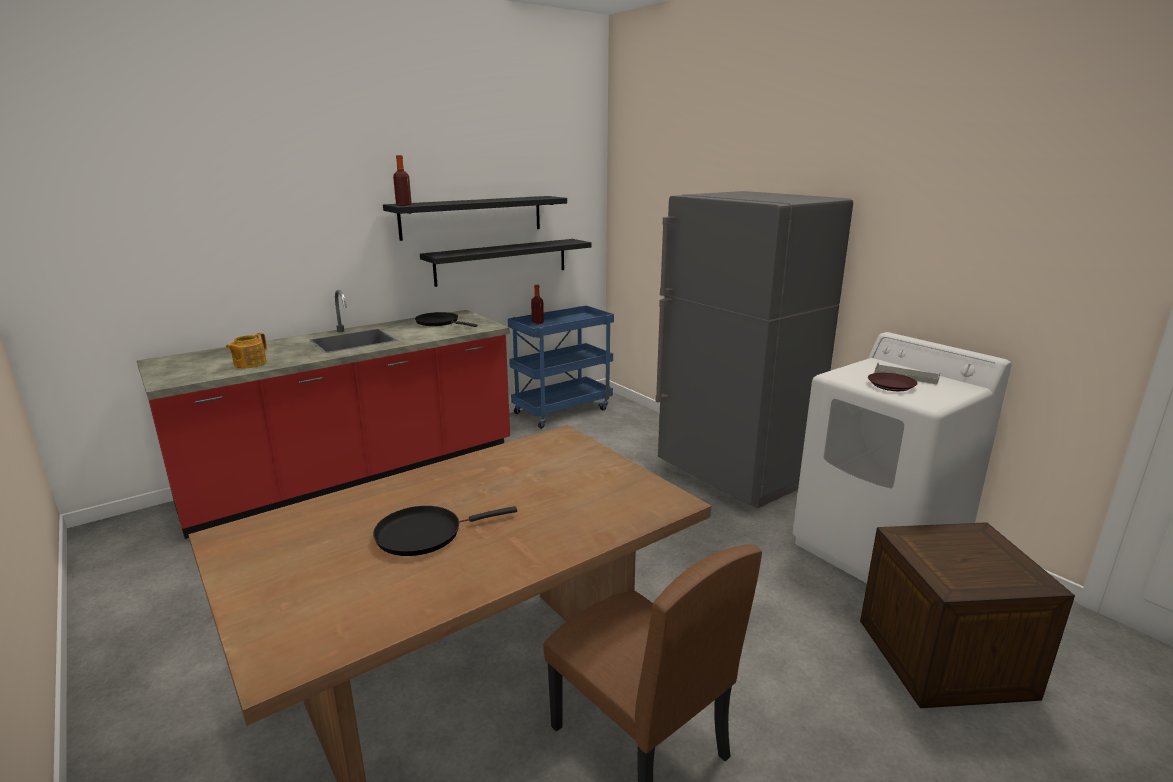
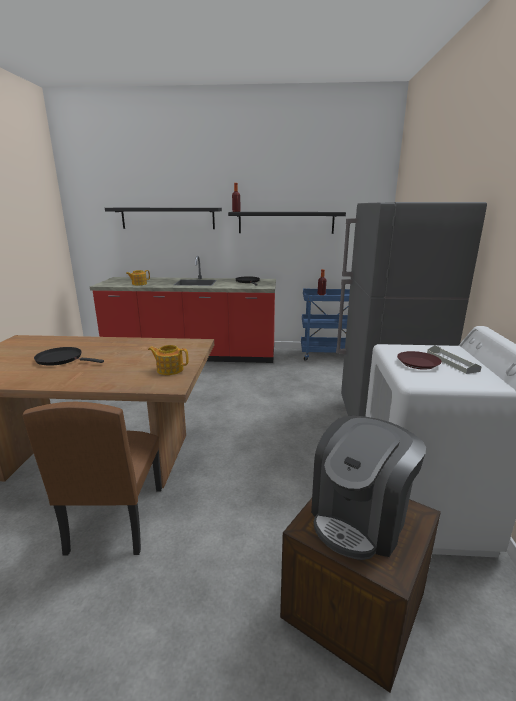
camera: 40 degrees right, 0 degrees up
black shelf [420,239,592,287] -> black shelf moved to [105,208,222,229]
none -> teapot [148,345,189,375]
none -> coffee machine [311,416,426,560]

